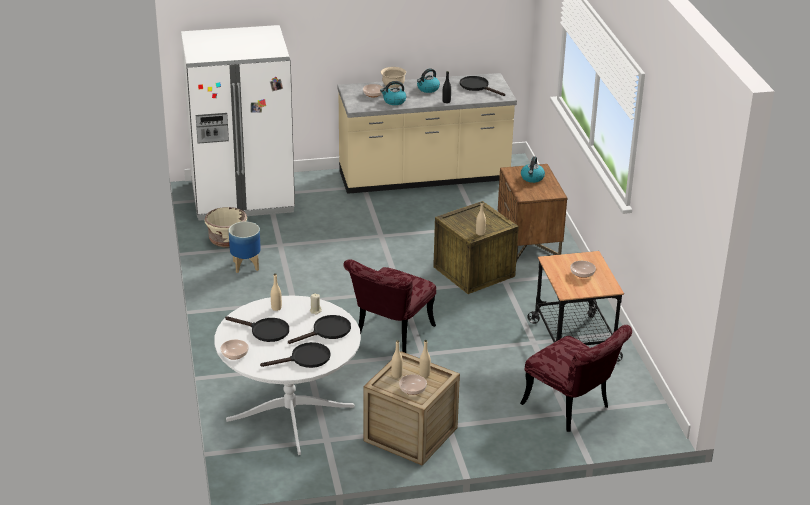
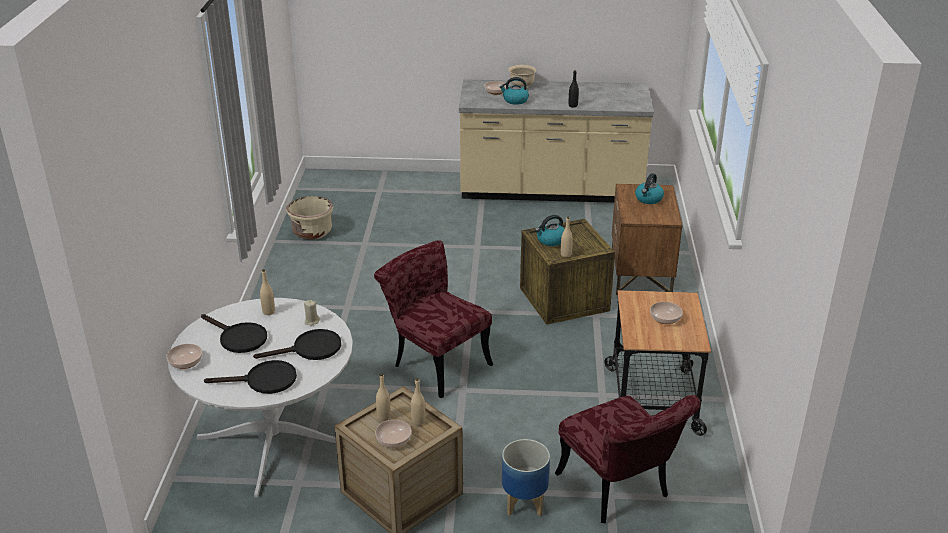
camera: 15 degrees right, 0 degrees up
white fridge [181,25,295,221] -> none
planter [229,222,261,273] -> planter moved to [502,439,550,516]
red chair [343,259,436,353] -> red chair turned 90 degrees clockwise [374,240,493,398]
kettle [417,68,440,93] -> kettle moved to [535,215,565,246]
black frying pan [460,76,505,96] -> none

